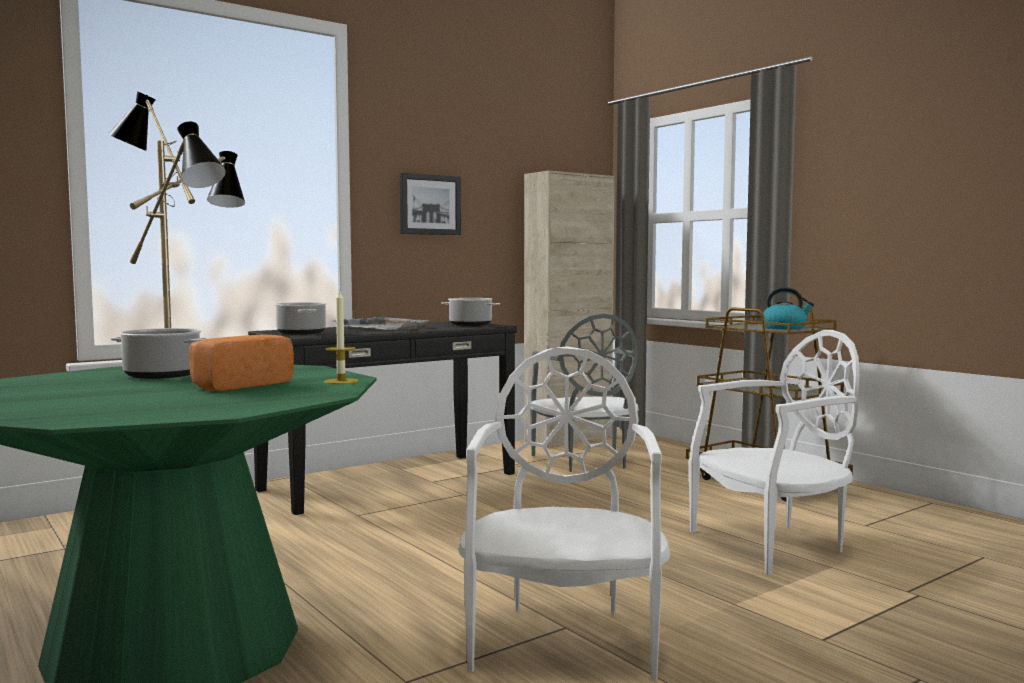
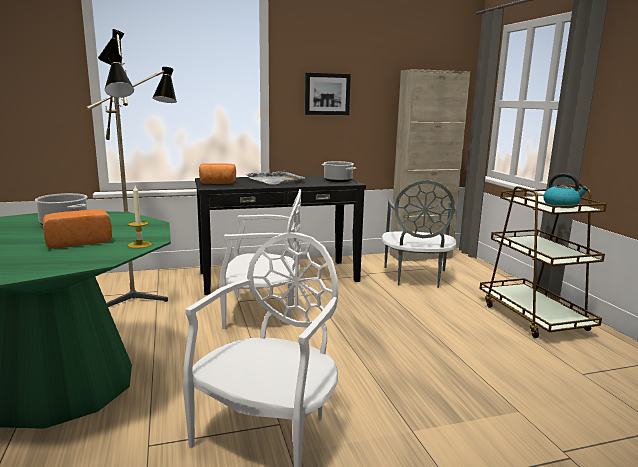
camera: 20 degrees right, 10 degrees up
cooking pot [274,302,327,335] -> bread [199,163,236,184]
white chair [689,330,859,575] -> white chair moved to [219,189,301,329]

